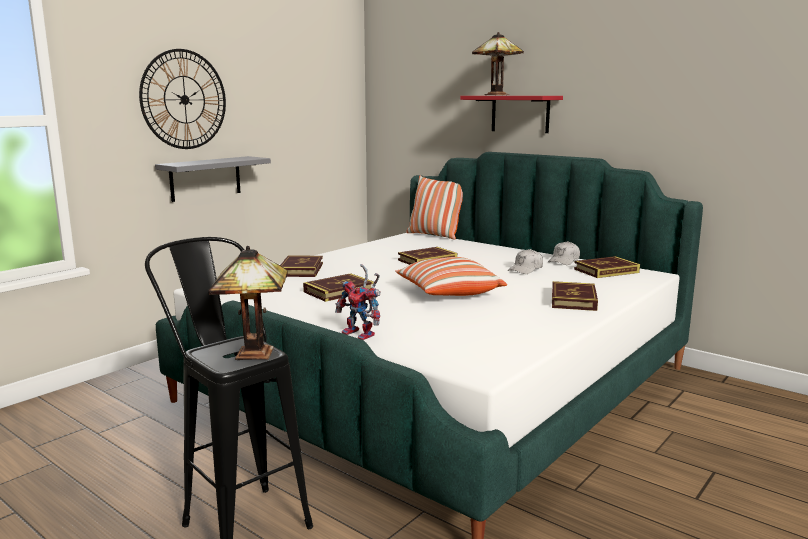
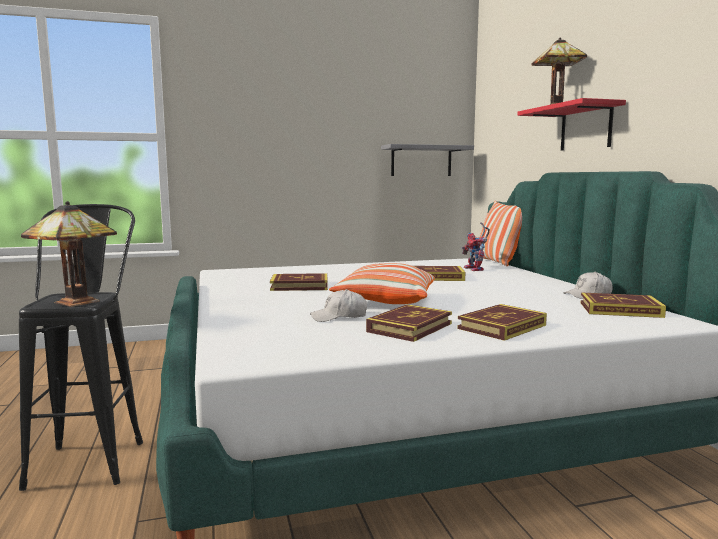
camera: 35 degrees right, 5 degrees down
wall clock [139,49,226,149] -> none
grey shelf [155,156,271,202] -> grey shelf moved to [381,144,474,176]
book [280,256,323,277] -> book moved to [366,304,452,342]
toy robot [335,264,381,340] -> toy robot moved to [462,222,490,271]
white cap [508,249,543,274] -> white cap moved to [310,289,367,322]

